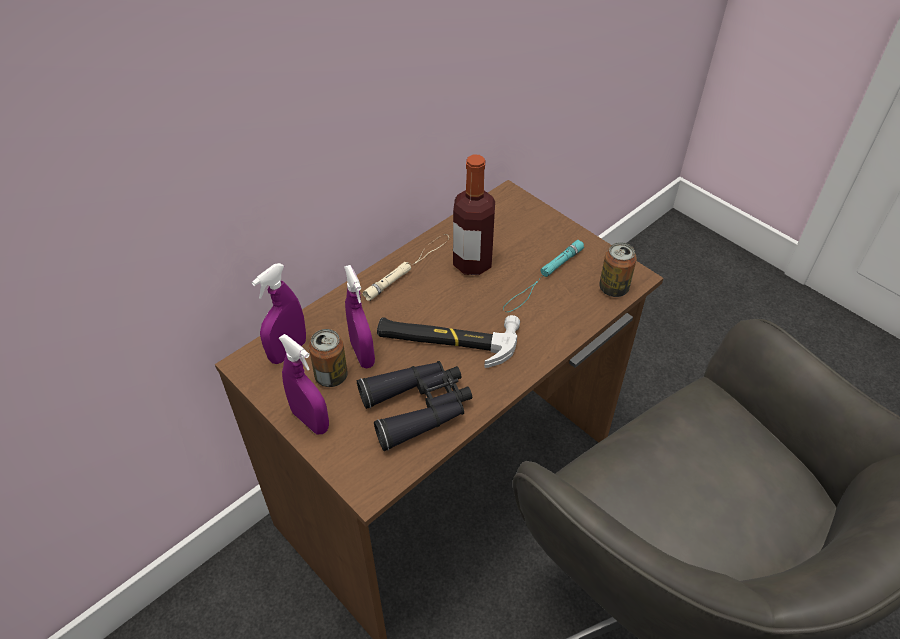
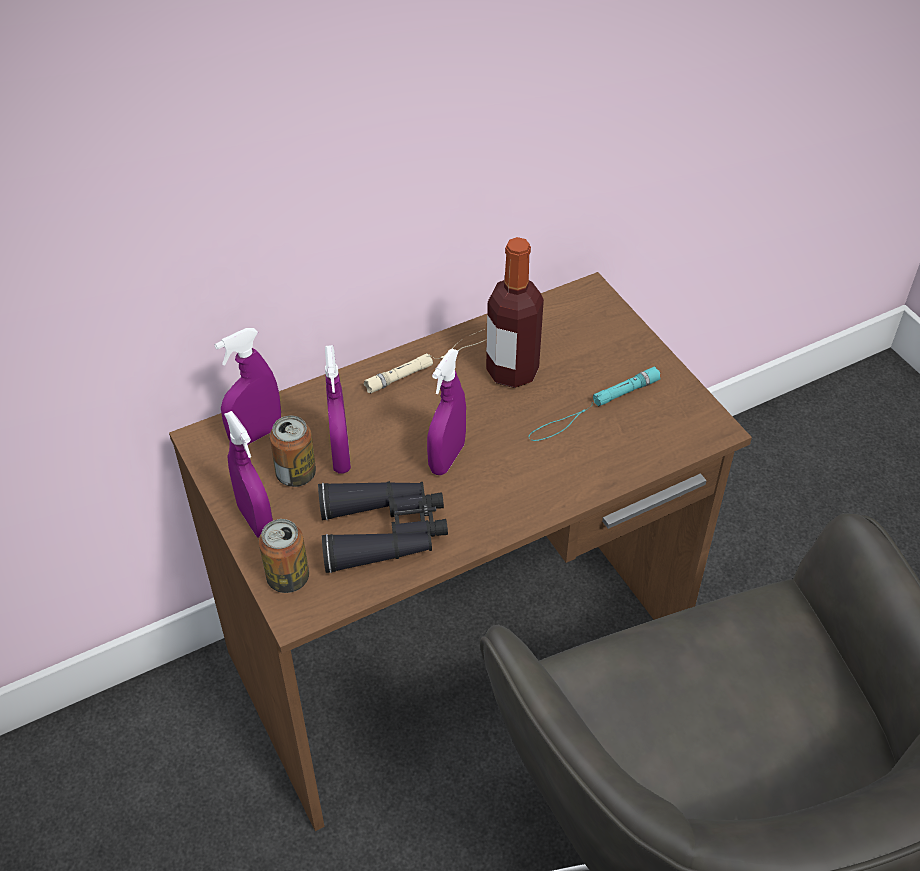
camera: 15 degrees right, 0 degrees up
hammer [377,315,520,368] -> purple spray bottle [427,349,466,475]
can [599,242,637,297] -> can moved to [259,519,309,593]

